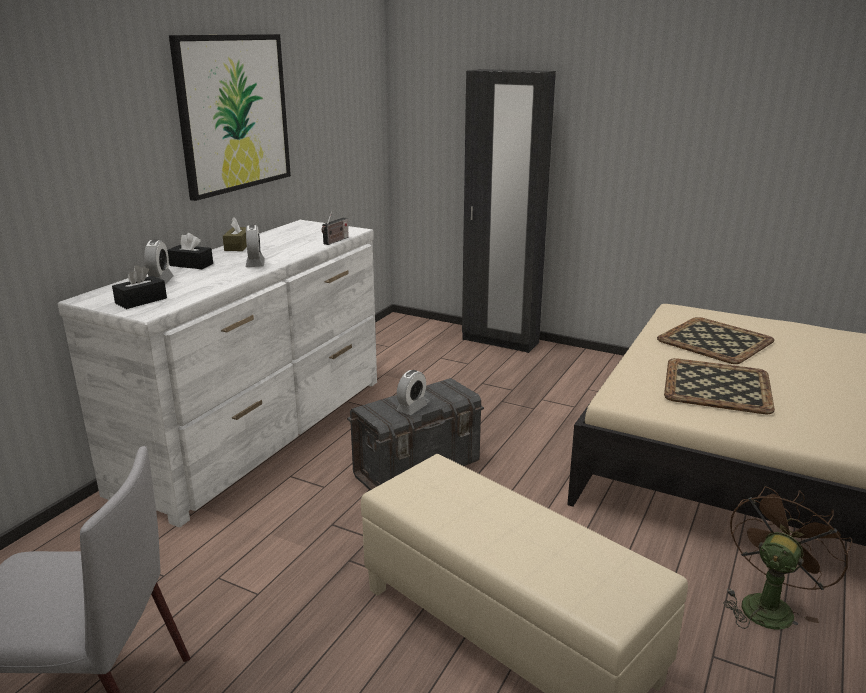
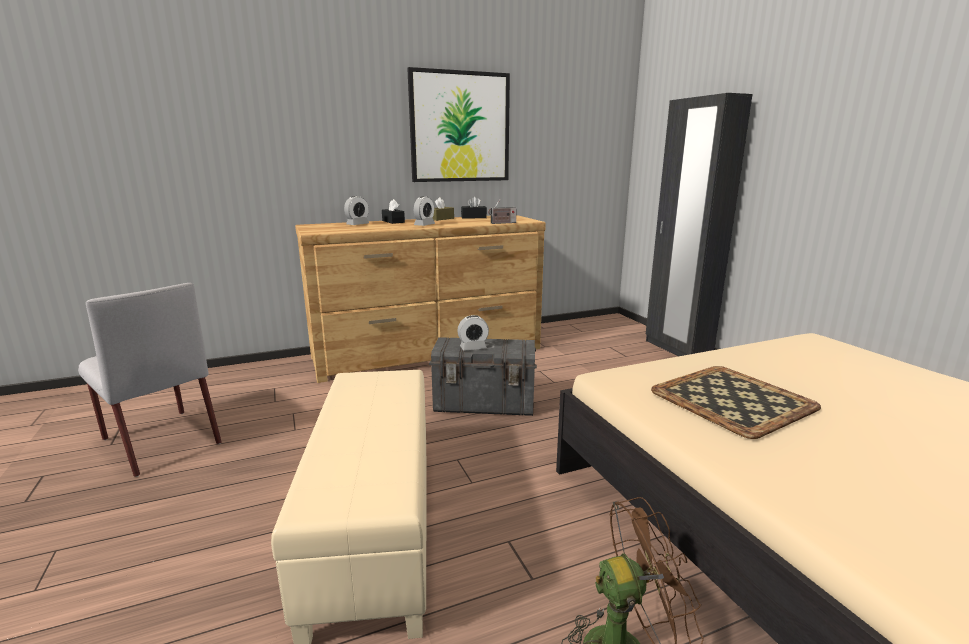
camera: 40 degrees right, 5 degrees down
white dresser [58,220,377,527] -> brown dresser [295,215,546,383]
black tissue box [112,265,167,309] -> black tissue box moved to [461,196,487,219]
tray [657,317,774,364] -> none

